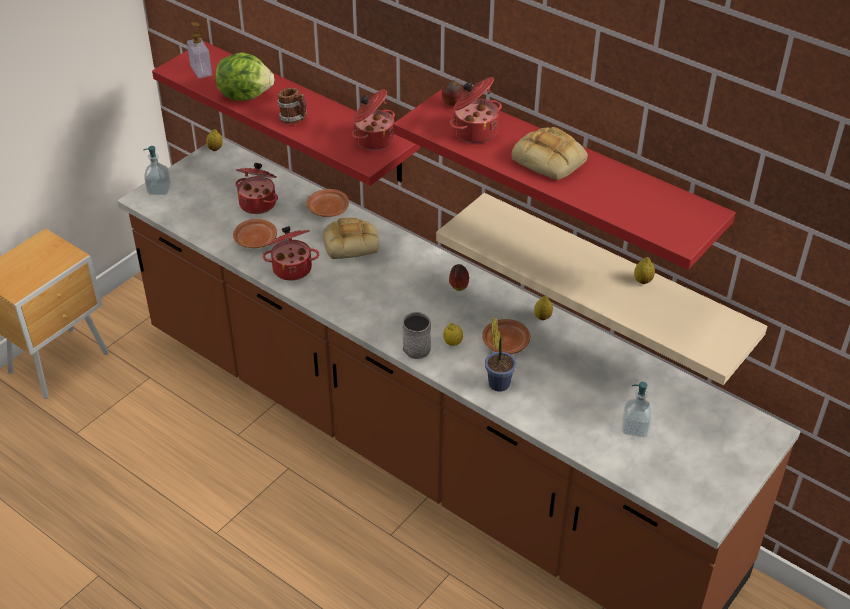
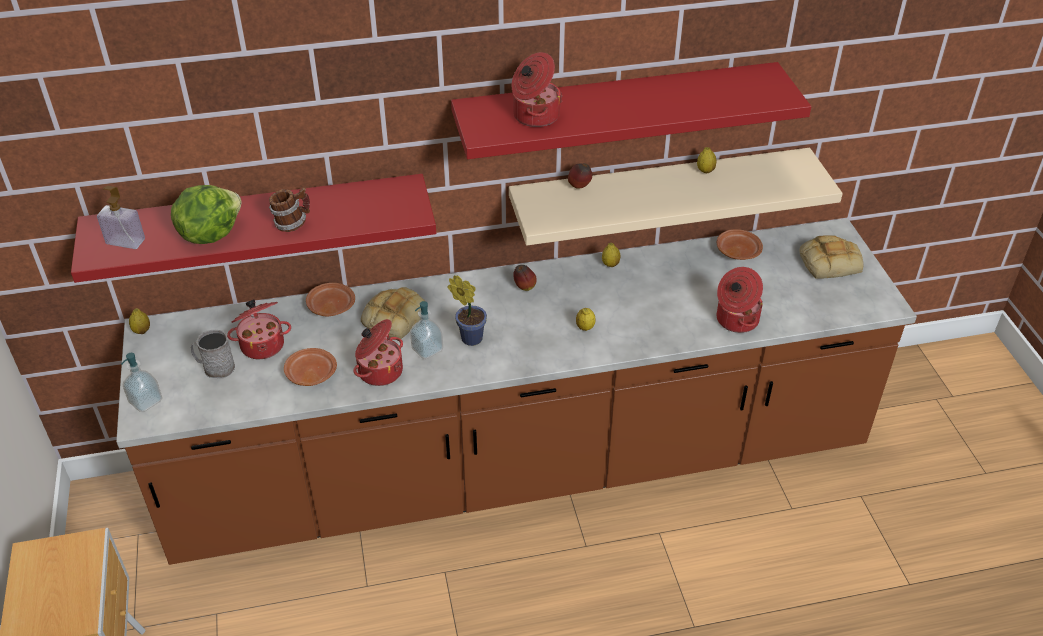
camera: 50 degrees left, 0 degrees up
cooking pot [352,89,395,150] -> cooking pot moved to [717,267,763,333]
grey mug [402,312,431,359] -> grey mug moved to [191,330,235,378]
apple [441,80,463,106] -> apple moved to [568,163,592,189]
brown plate [482,319,530,354] -> brown plate moved to [717,229,763,260]
potted plant [485,317,516,392] -> potted plant moved to [447,275,487,346]
bread [512,127,588,181] -> bread moved to [800,235,863,279]
soap dispenser [622,382,653,437] -> soap dispenser moved to [410,301,443,359]

